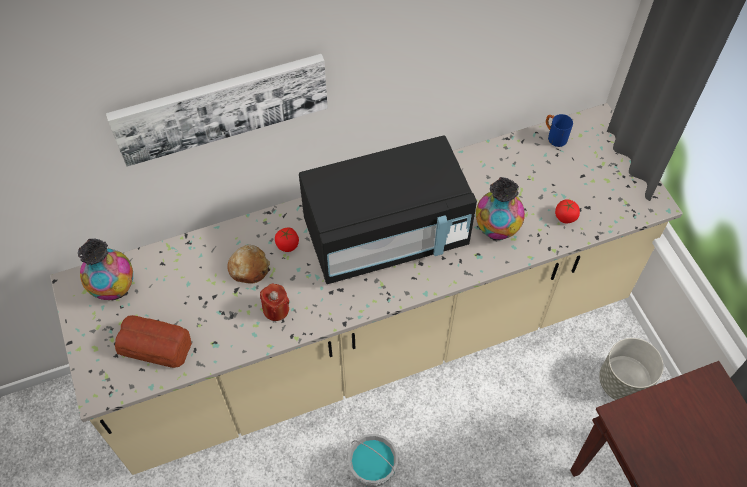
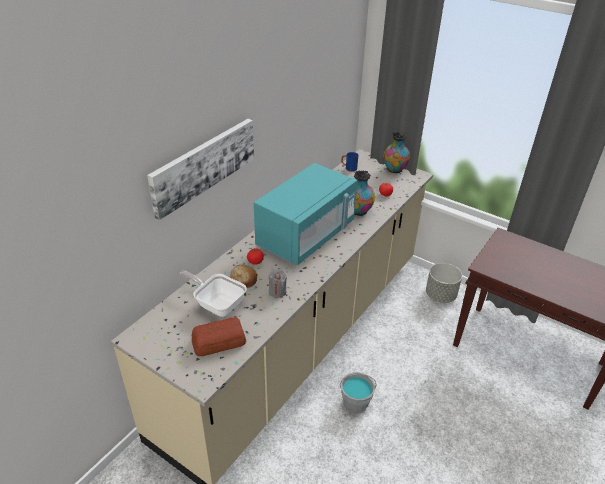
camera: 35 degrees left, 20 degrees down
vase [78,238,133,300] -> vase moved to [383,132,410,173]
red candle [260,284,289,321] -> grey candle [269,270,287,298]
black microwave [299,135,477,284] -> turquoise microwave [254,163,358,265]
none -> frying pan [179,271,247,317]

